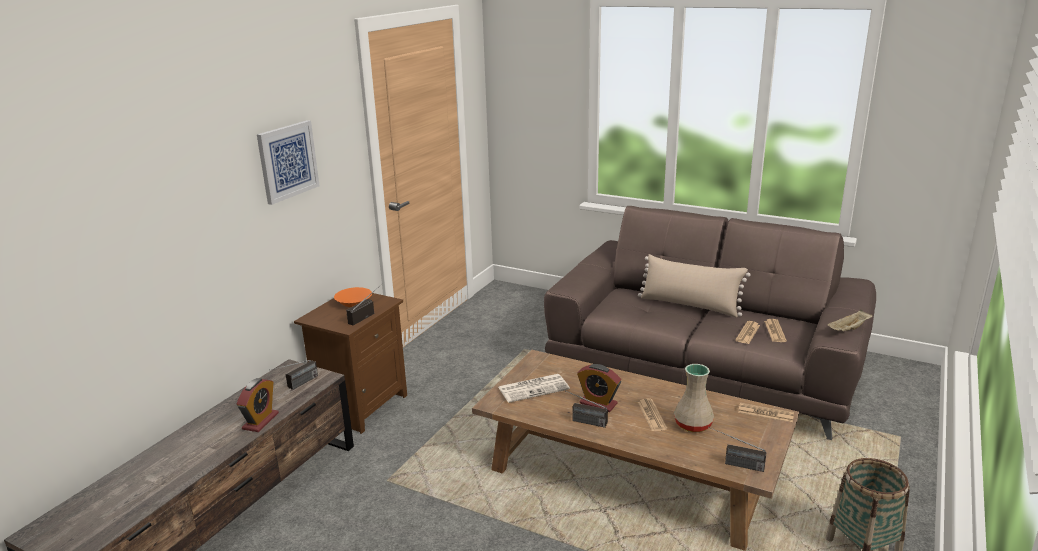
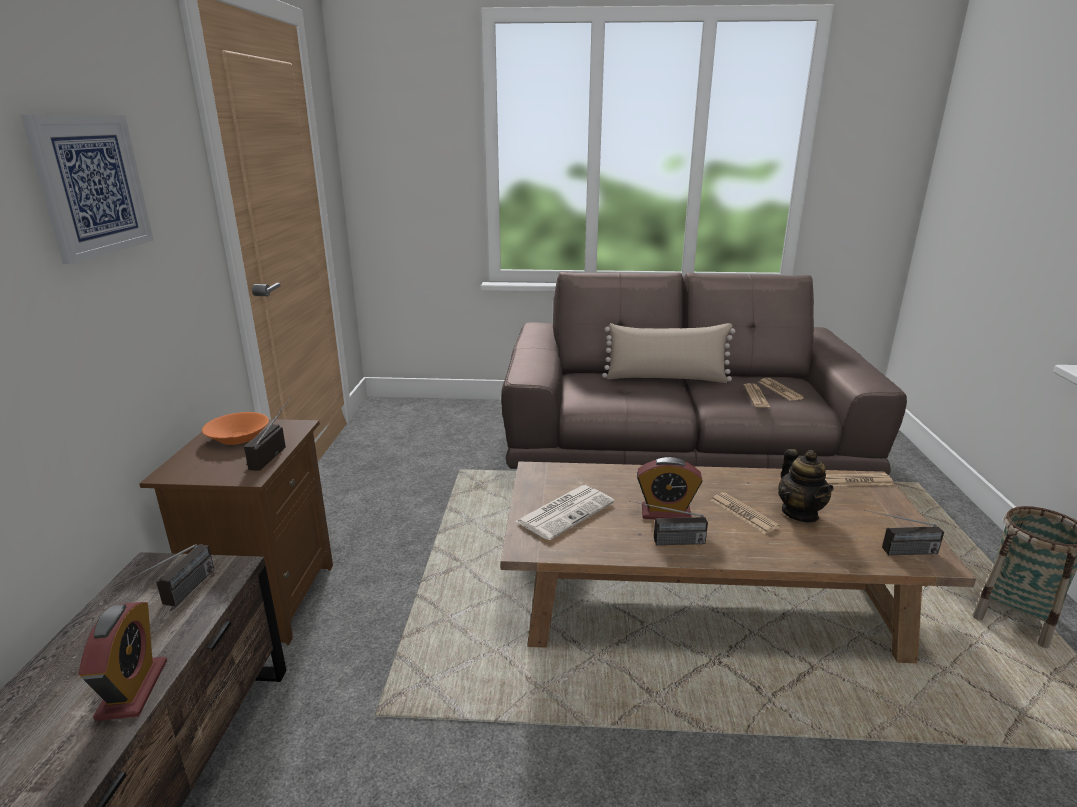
camera: 25 degrees left, 0 degrees up
beige vase [674,364,714,432] -> teapot [778,449,834,522]
beige tray [827,310,872,331] -> none

